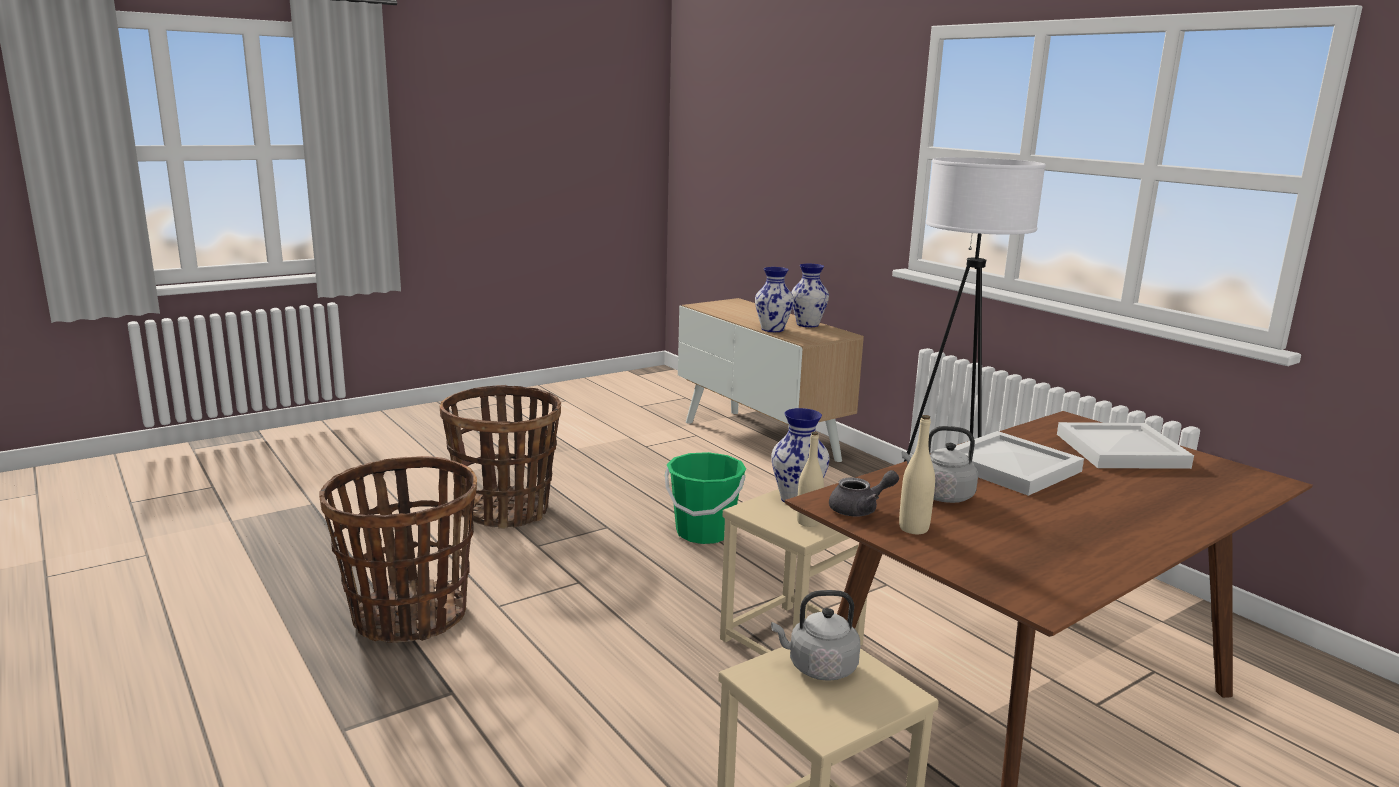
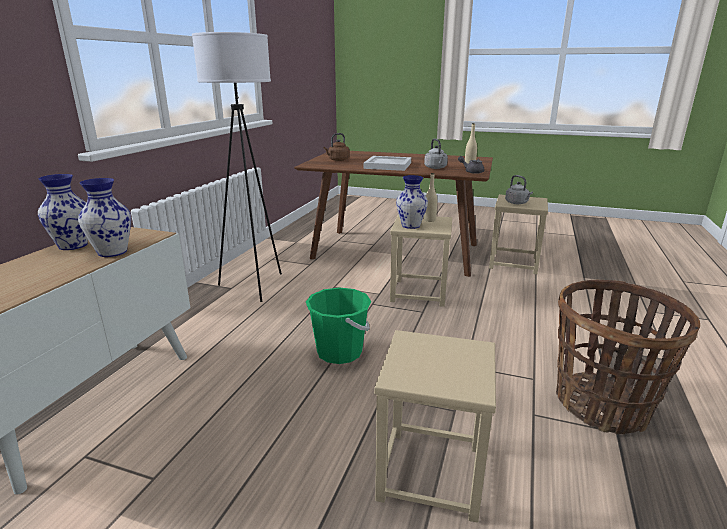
camera: 125 degrees left, 5 degrees up
basket [440,385,561,529] -> beige stool [374,330,496,523]
white tray [1057,422,1194,469] -> brown kettle [323,133,350,161]

